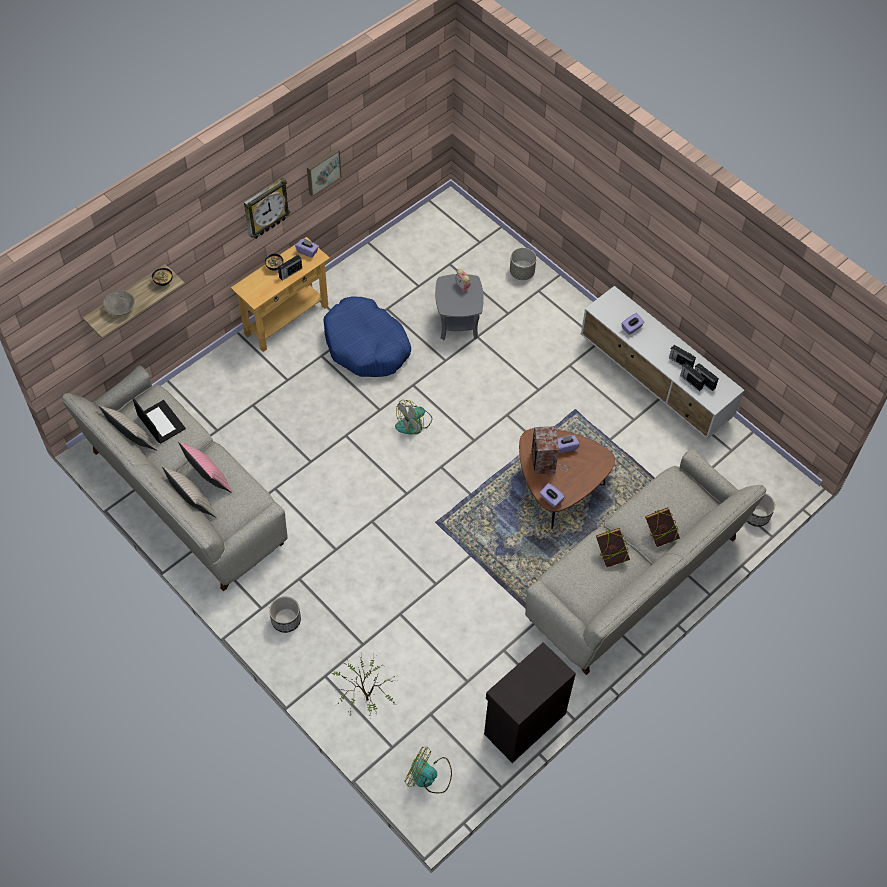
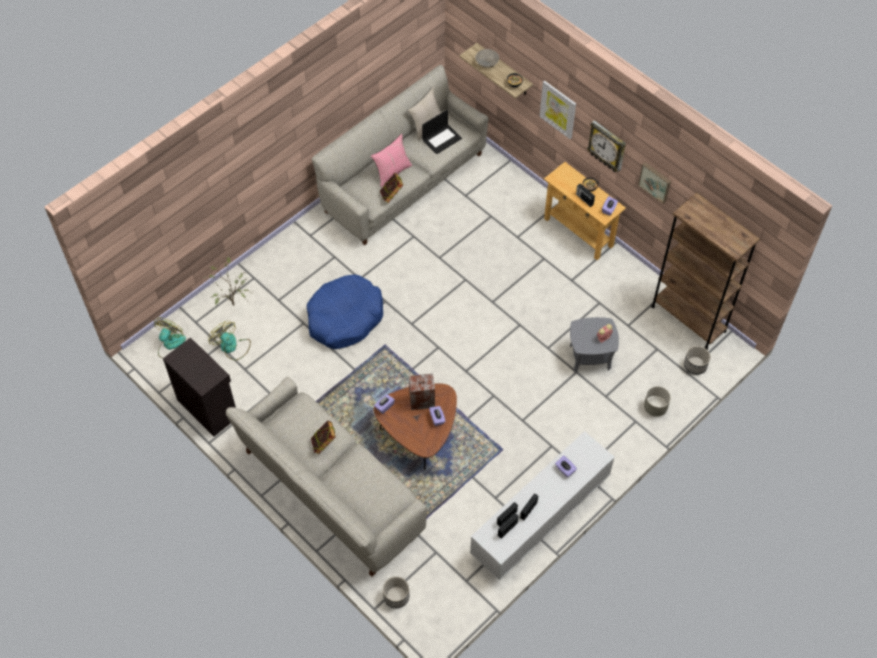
camera: 90 degrees right, 0 degrees up
beige pillow [162,467,217,518] -> none
planter [269,596,301,633] -> planter moved to [684,346,710,375]
blue dog bed [323,296,411,377] -> blue dog bed moved to [307,274,383,349]
fan [395,400,432,434] -> fan moved to [208,321,251,360]
book [645,507,680,547] -> book moved to [380,173,403,203]
none -> picture [539,81,576,139]
none -> brown bookcase [651,193,760,350]

